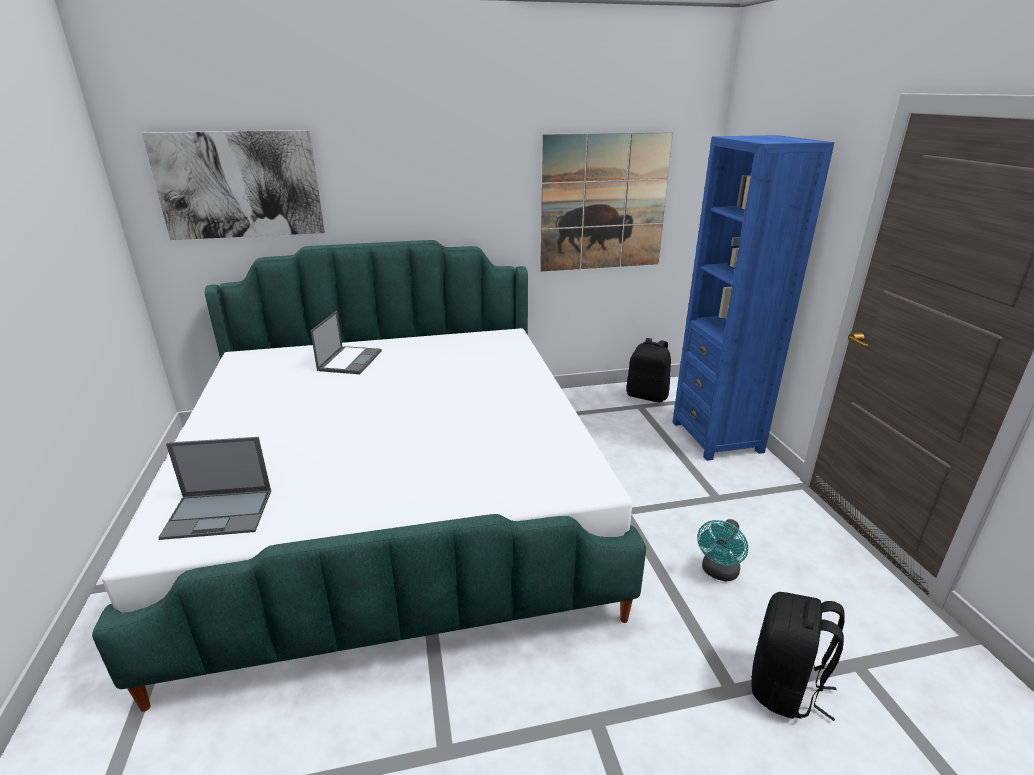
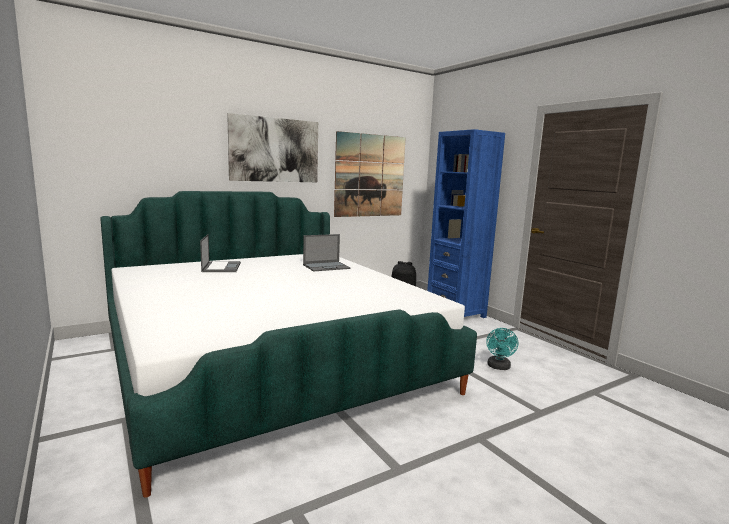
camera: 20 degrees left, 15 degrees down
picture [142,130,325,240] -> picture moved to [227,113,318,182]
laptop [158,437,271,540] -> laptop moved to [303,234,350,272]
black backpack [751,592,845,721] -> none

